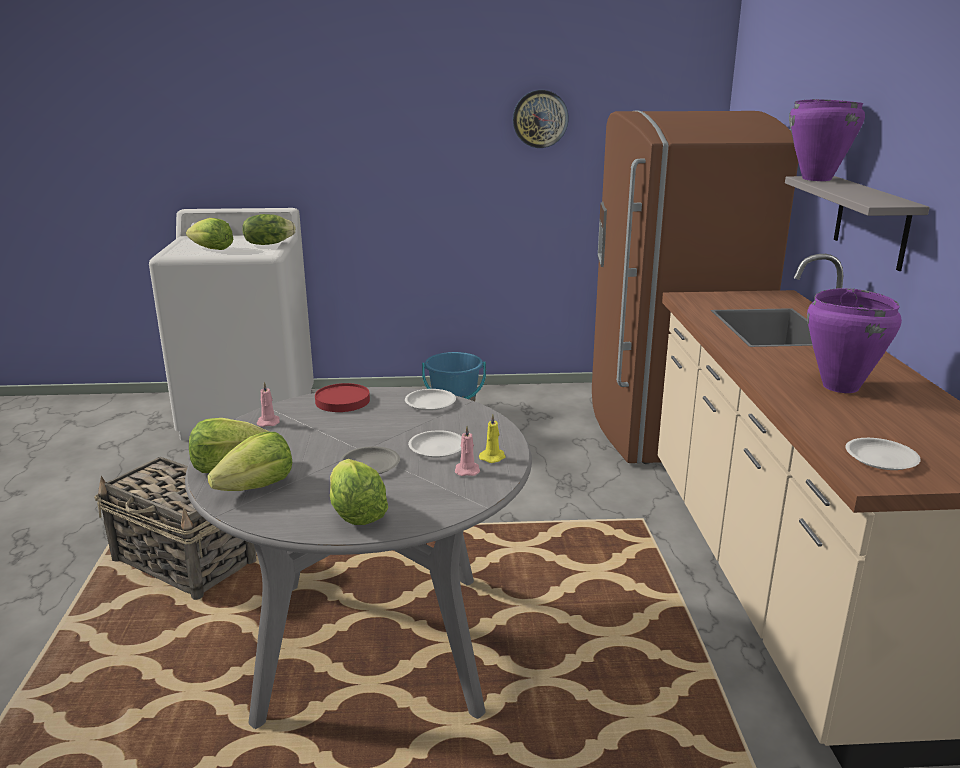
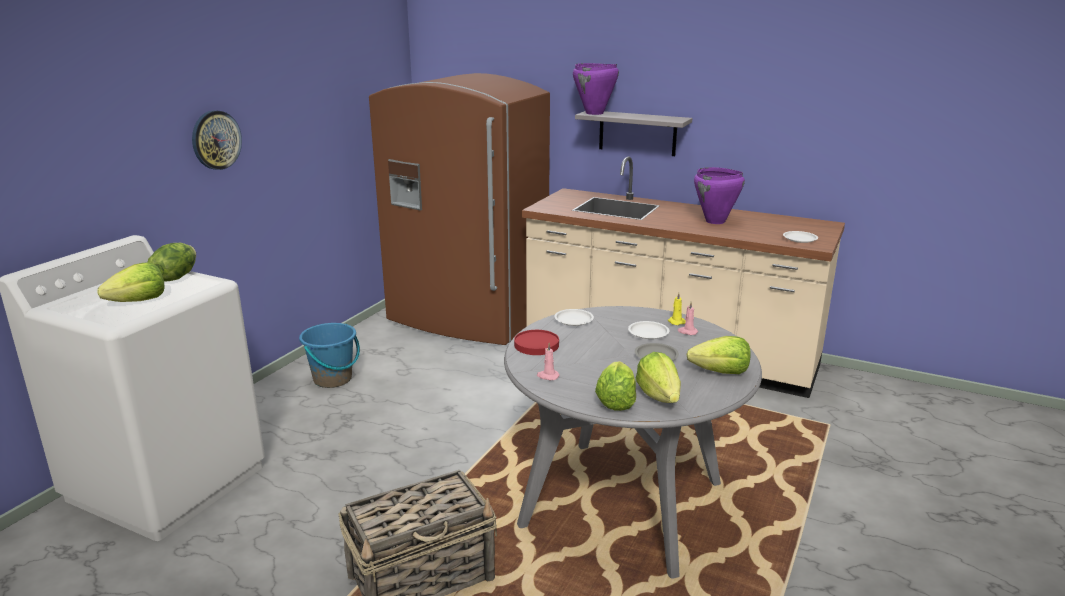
camera: 60 degrees left, 0 degrees up
wall clock [513,90,569,148] -> wall clock moved to [192,110,242,170]

